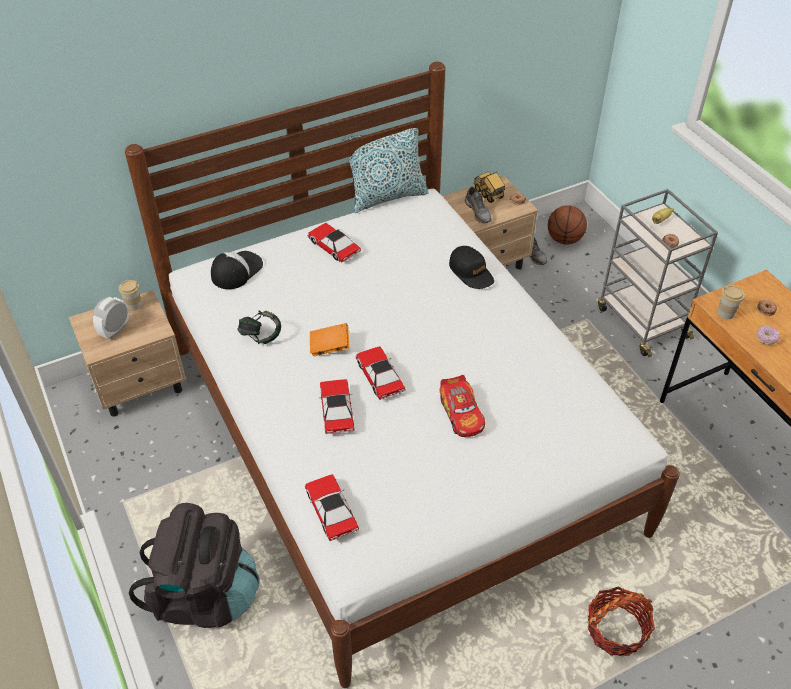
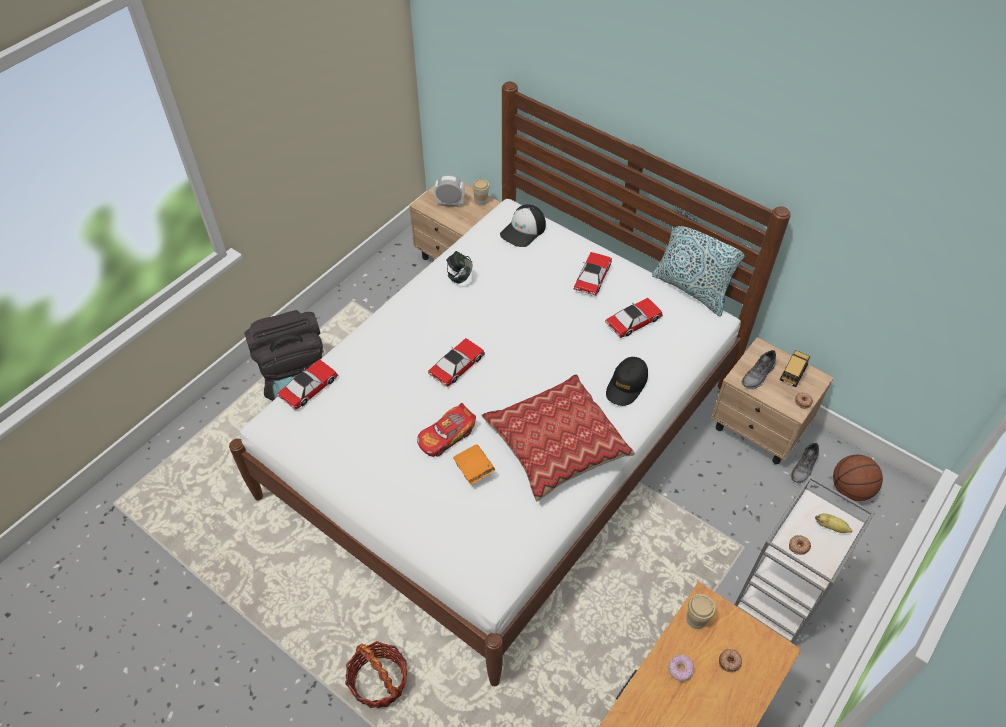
camera: 65 degrees right, 5 degrees up
cap [211,251,263,289] -> cap turned 120 degrees clockwise [500,204,546,247]
orange book [310,323,349,356] -> orange book moved to [453,444,495,485]
toy car [319,379,355,434] -> toy car moved to [605,298,663,338]
none -> pillow [481,374,635,501]

